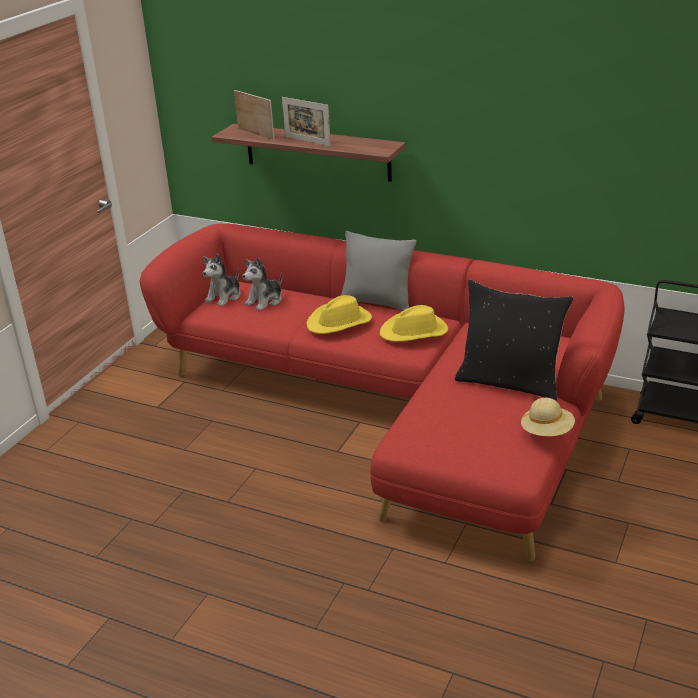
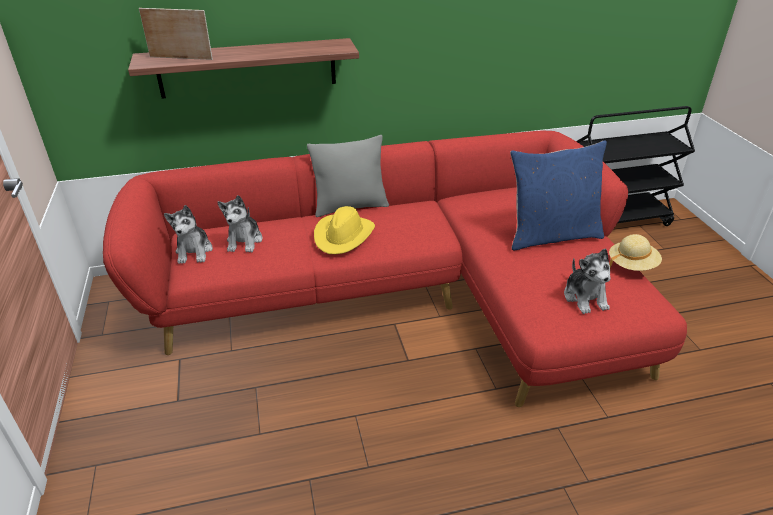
camera: 40 degrees left, 5 degrees up
picture frame [282,97,331,146] -> none
yellow hat [380,305,448,342] -> none
black pillow [455,280,573,401] -> blue pillow [510,140,607,251]
none -> plush toy [564,248,611,314]

